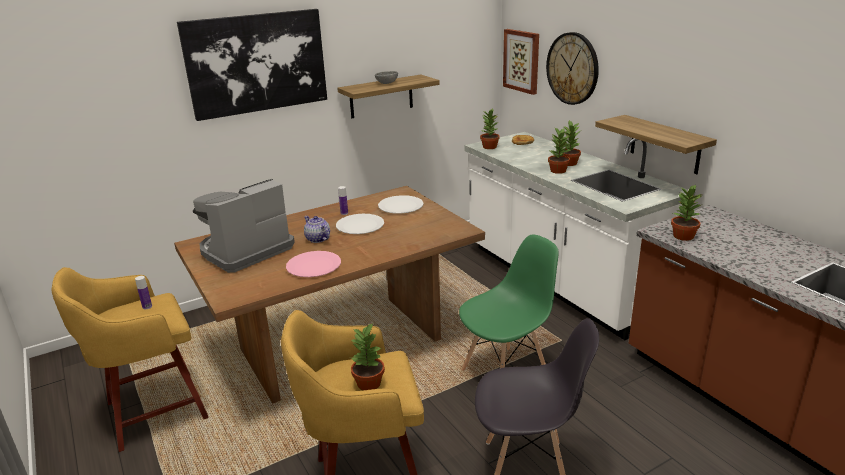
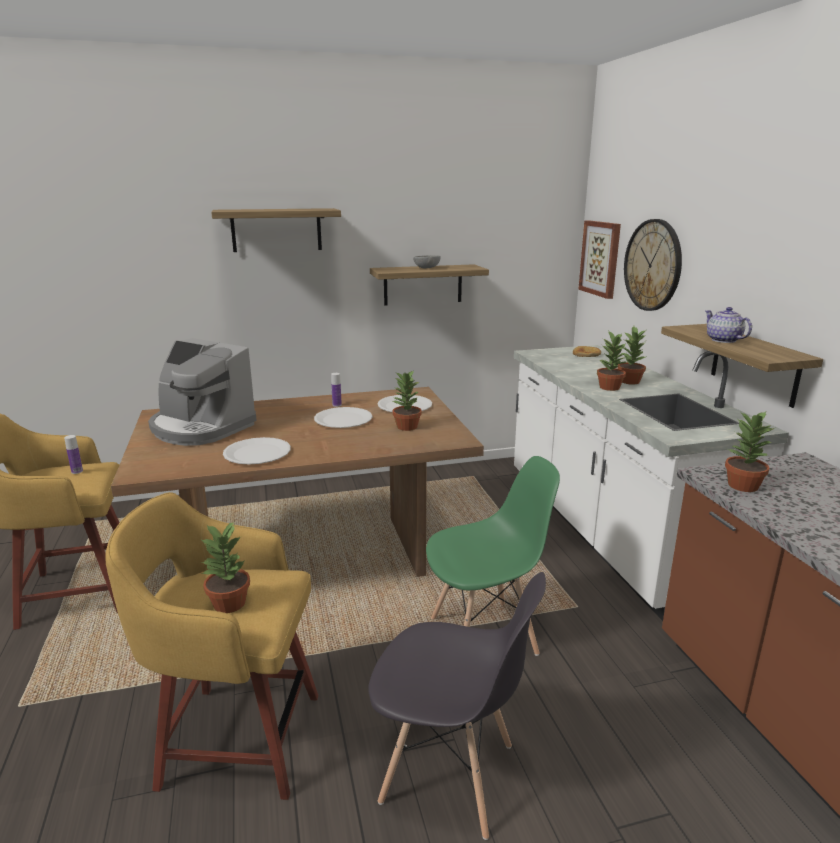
camera: 15 degrees right, 5 degrees down
picture [177,9,327,121] -> shelf [211,208,341,252]
coffee machine [193,179,295,273] -> coffee machine turned 120 degrees counterclockwise [148,338,257,446]
pink plate [286,251,341,277] -> white plate [223,437,291,465]
teapot [304,216,330,243] -> teapot moved to [705,307,752,343]
potted plant [480,109,500,149] -> potted plant moved to [392,370,421,431]

